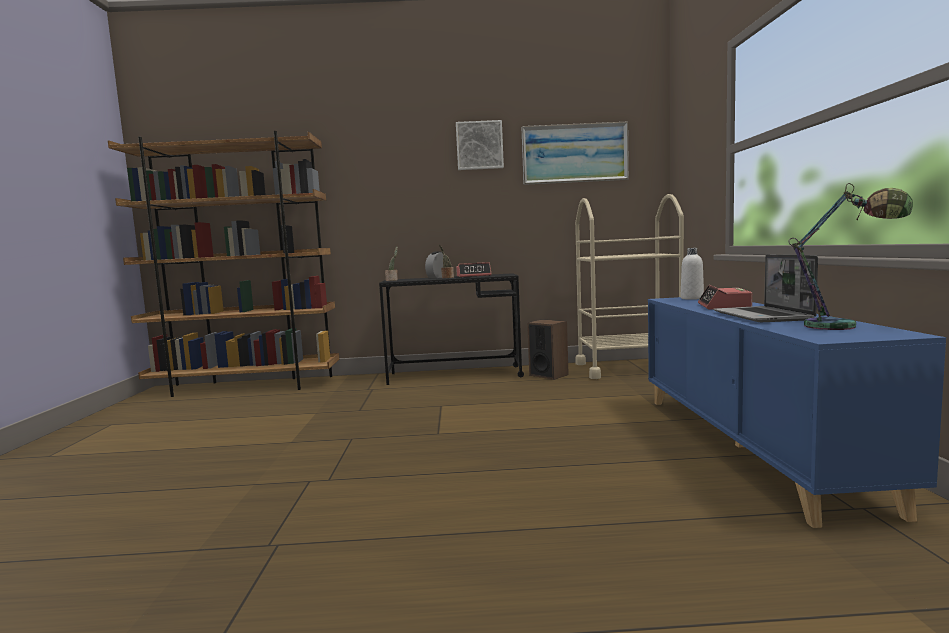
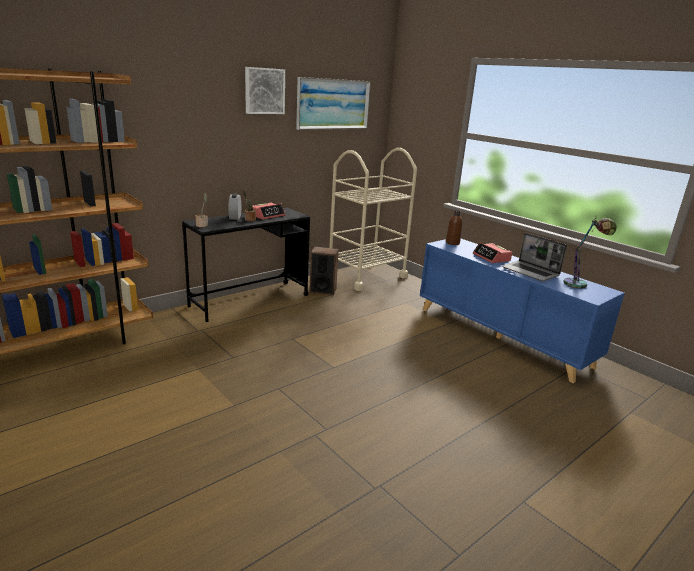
camera: 40 degrees left, 15 degrees up
white bottle [681,248,704,300] -> brown bottle [446,210,462,245]

